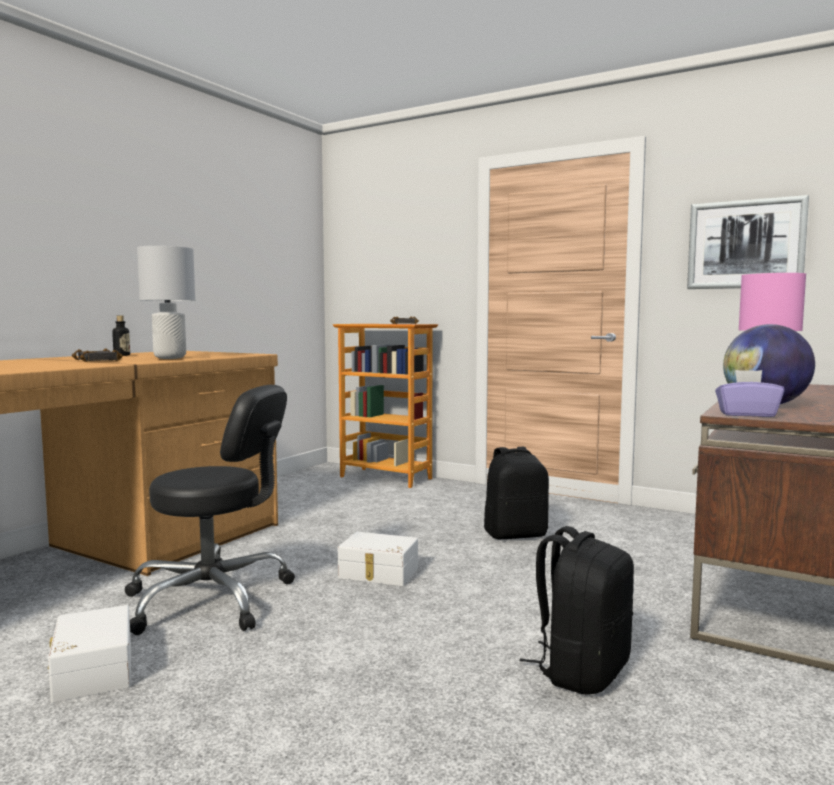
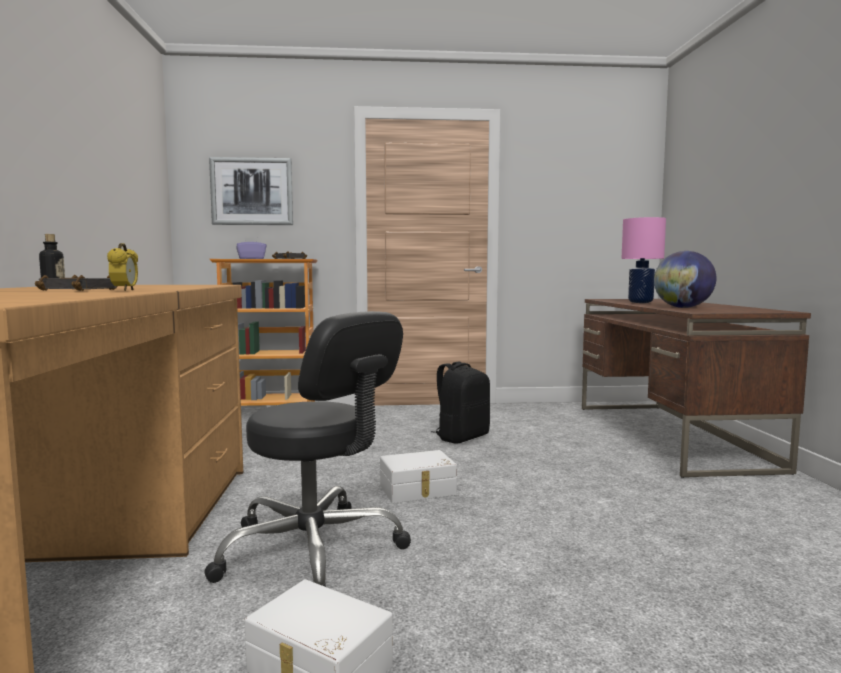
camera: 35 degrees left, 0 degrees up
black office chair [125,385,295,635] -> black office chair turned 60 degrees clockwise [205,311,411,587]
grey table lamp [137,246,195,359] -> none
black backpack [520,526,634,694] -> none
picture [687,195,809,289] -> picture moved to [209,157,293,225]
purple tissue box [715,370,785,417] -> purple tissue box moved to [236,237,266,259]
none -> alarm clock [107,243,138,291]

